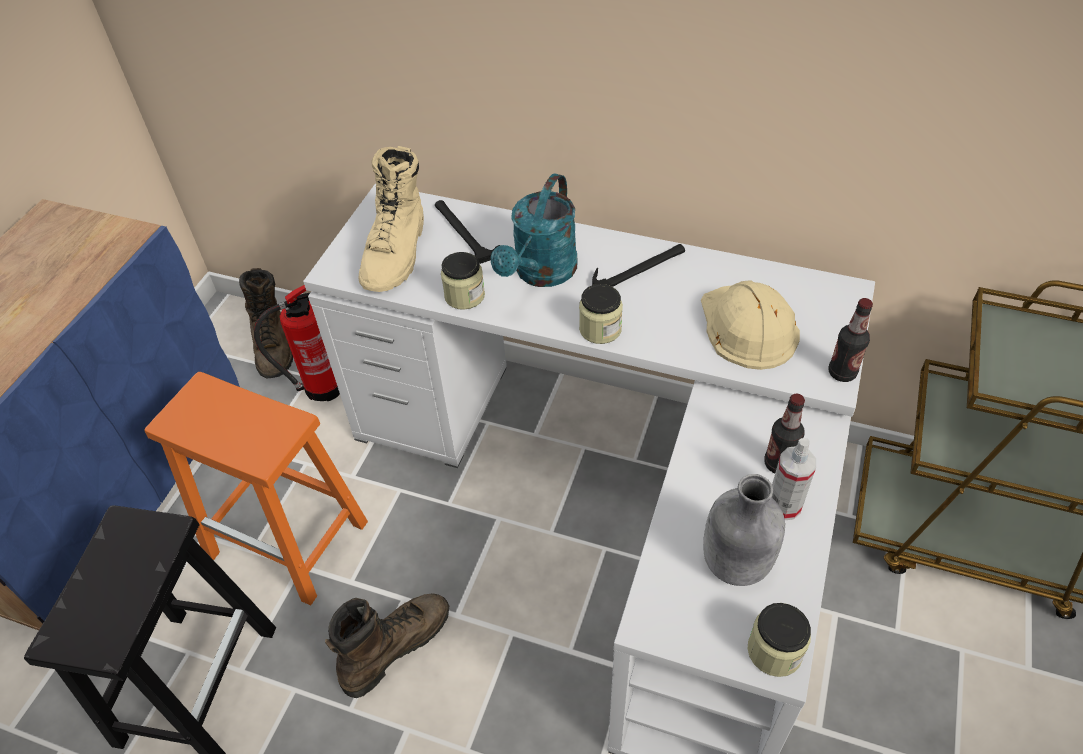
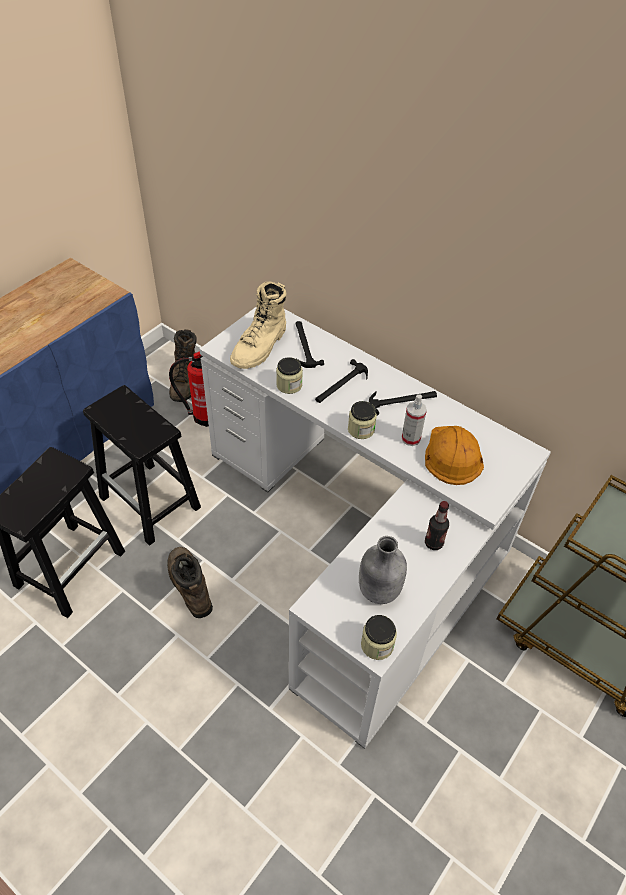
camera: 15 degrees right, 0 degrees up
orange stool [144,372,368,606] -> black stool [83,385,201,546]
brown boot [325,593,449,698] -> brown boot turned 90 degrees counterclockwise [167,547,213,618]
turquoise watering can [491,174,577,287] -> hammer [315,359,368,403]
beige hard hat [701,280,800,370] -> orange hard hat [425,426,484,485]
spray bottle [772,438,816,520] -> spray bottle moved to [402,394,427,446]
bottle [829,298,873,382] -> none

